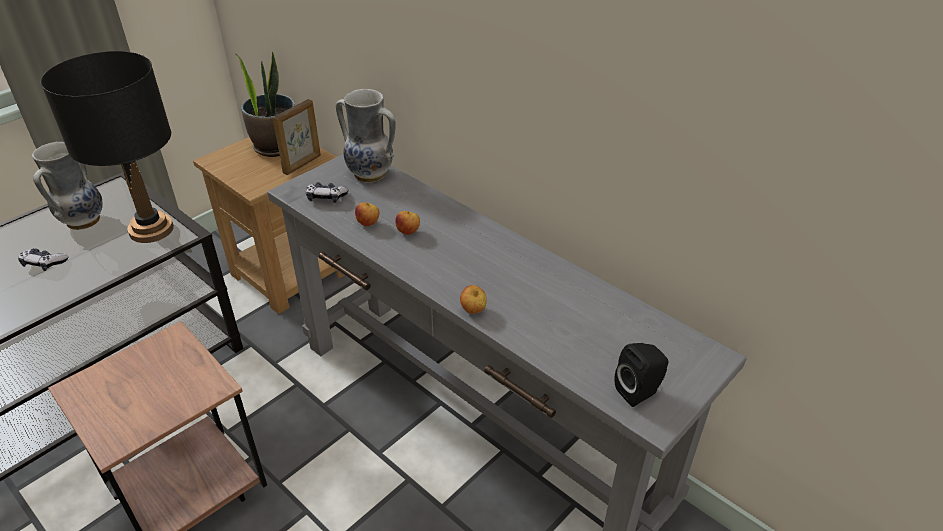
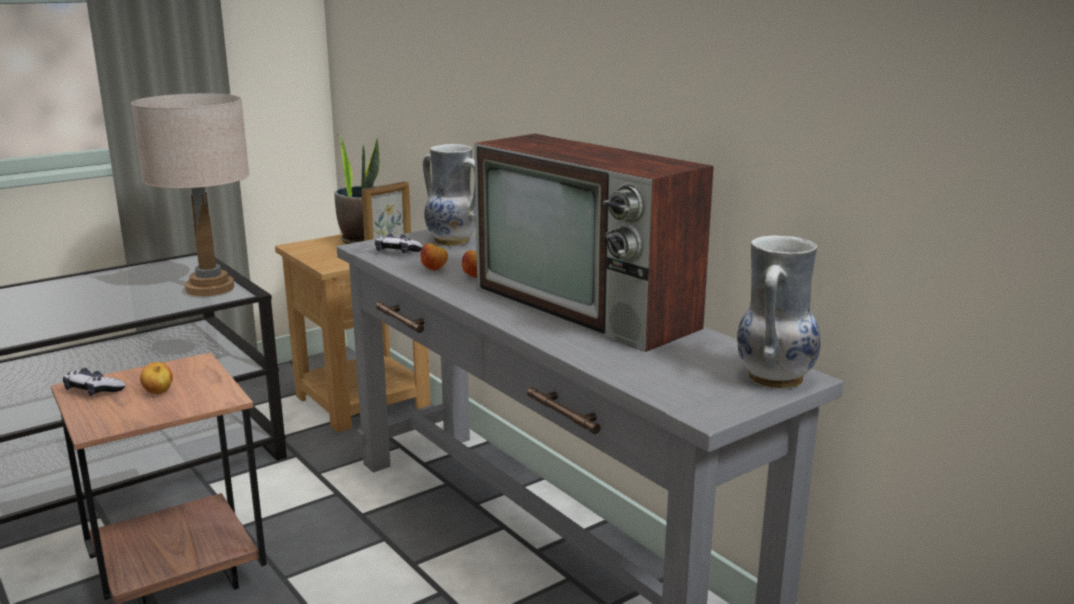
camera: 10 degrees right, 20 degrees down
game controller [18,248,68,271] -> game controller moved to [63,368,126,396]
vase [32,142,103,230] -> vase moved to [737,235,821,389]
black table lamp [41,51,174,243] -> beige table lamp [131,94,250,296]
apple [460,285,487,314] -> apple moved to [140,362,173,394]
black speaker [615,343,668,407] -> none
none -> television [474,134,714,352]

